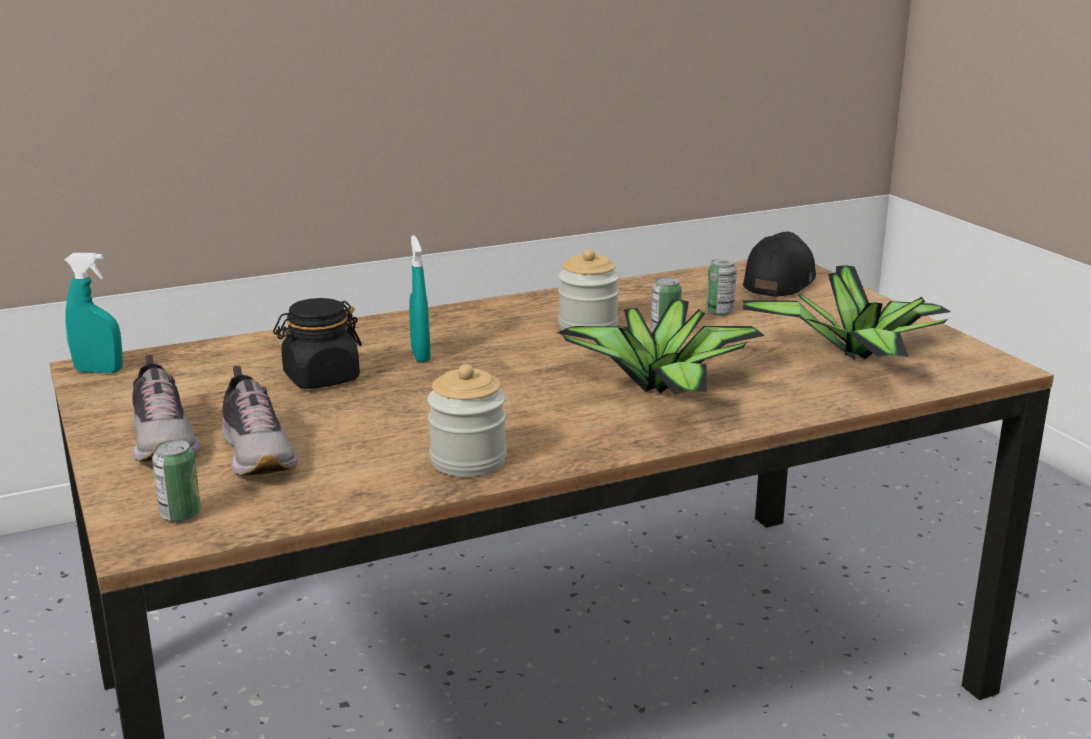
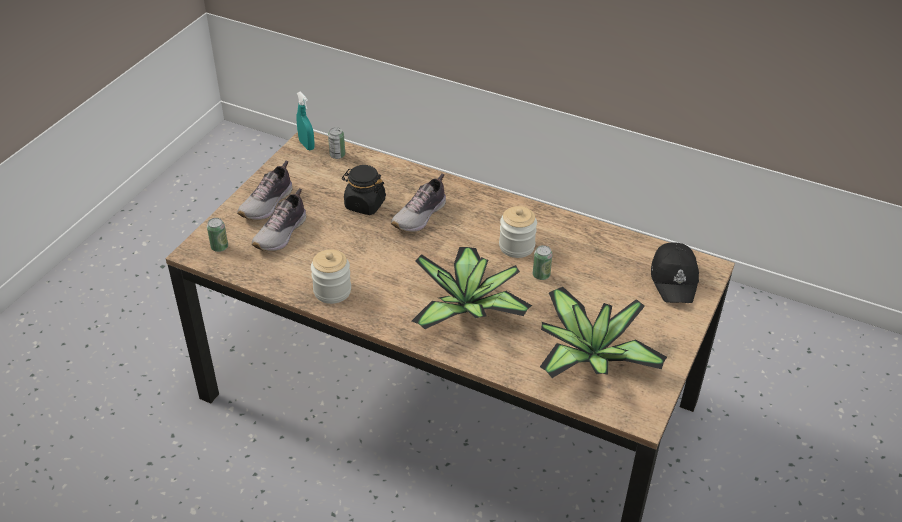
camera: 50 degrees right, 20 degrees up
turquoise spray bottle [409,235,431,363] -> shoe [391,173,446,232]
can [706,259,737,316] -> can moved to [328,127,345,159]
black cap [743,231,816,297] -> black cap turned 105 degrees clockwise [651,242,699,303]

